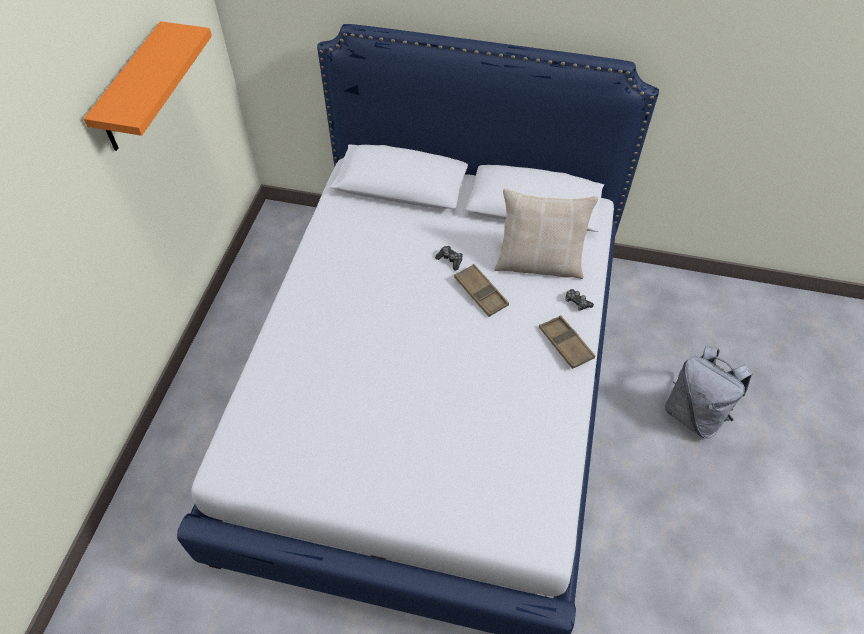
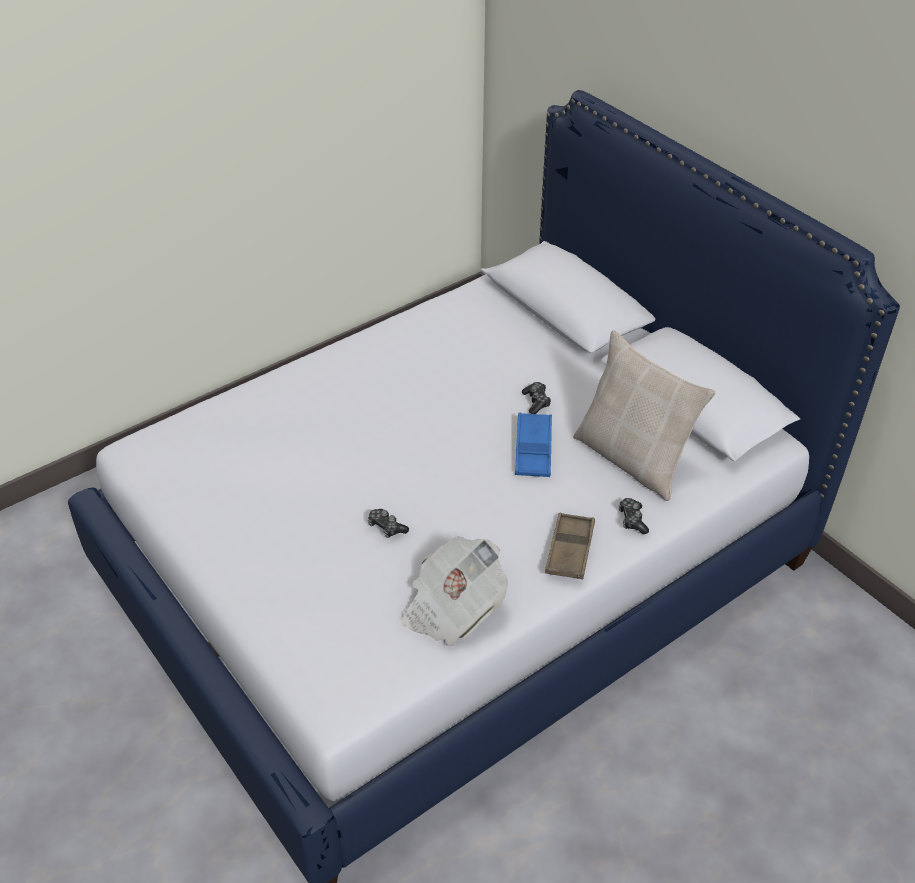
camera: 40 degrees right, 10 degrees down
orange shelf [84,21,212,151] -> none
brown tray [454,264,509,317] -> blue tray [515,413,552,477]
grey backpack [665,346,753,439] -> none
none -> game controller [368,509,409,538]
none -> newspaper [402,536,508,646]

